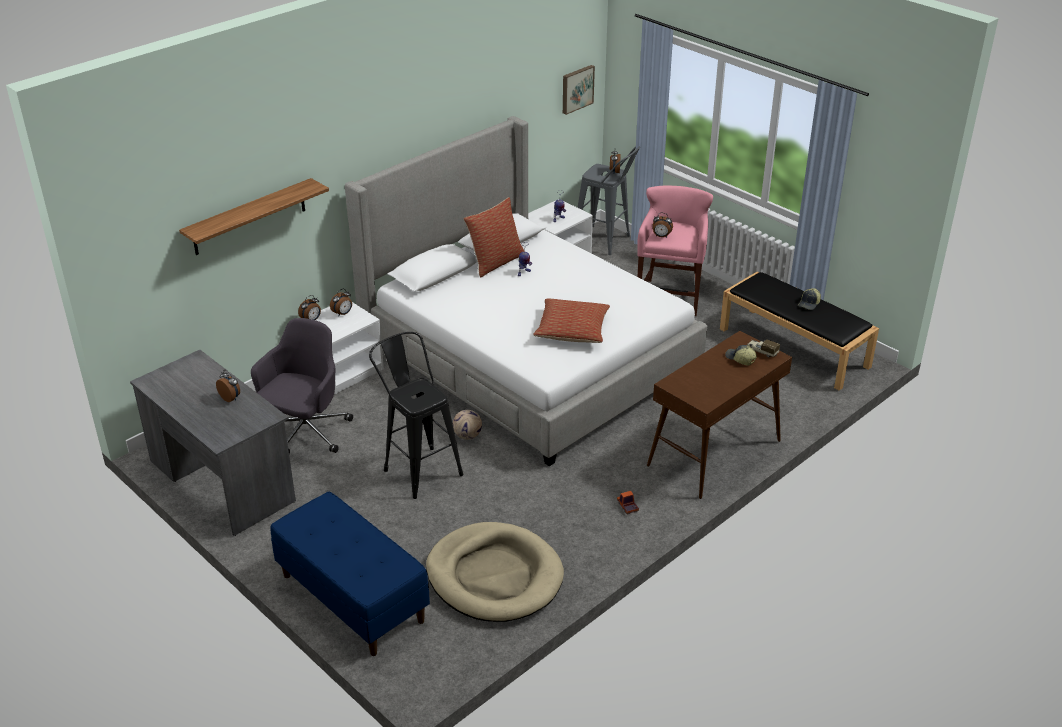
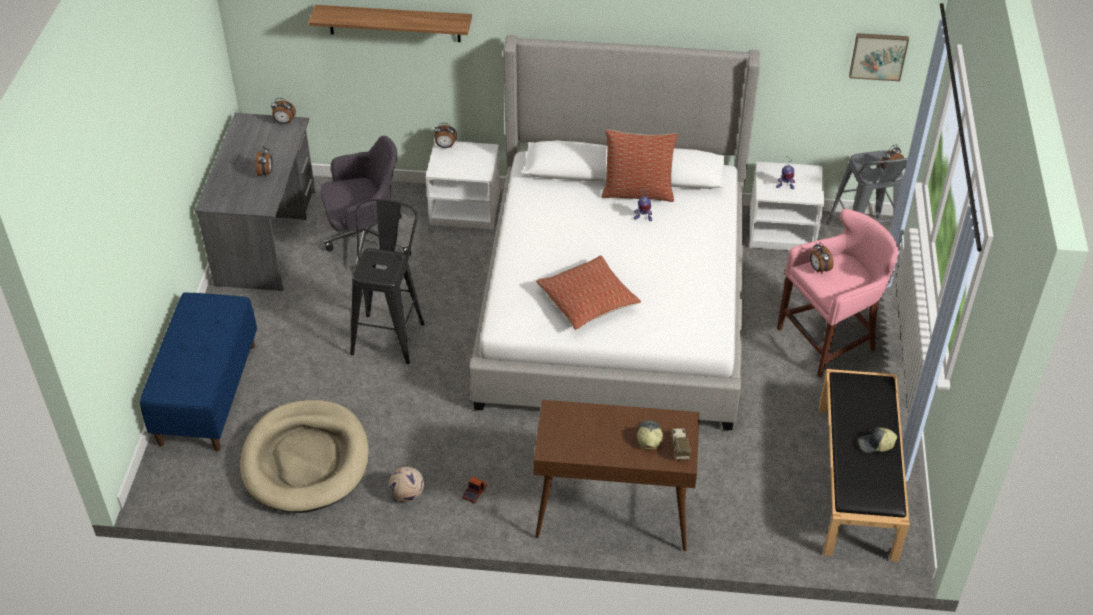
camera: 50 degrees right, 10 degrees up
alarm clock [330,289,352,315] -> alarm clock moved to [271,98,296,124]
football [453,410,482,440] -> football moved to [389,467,424,502]

